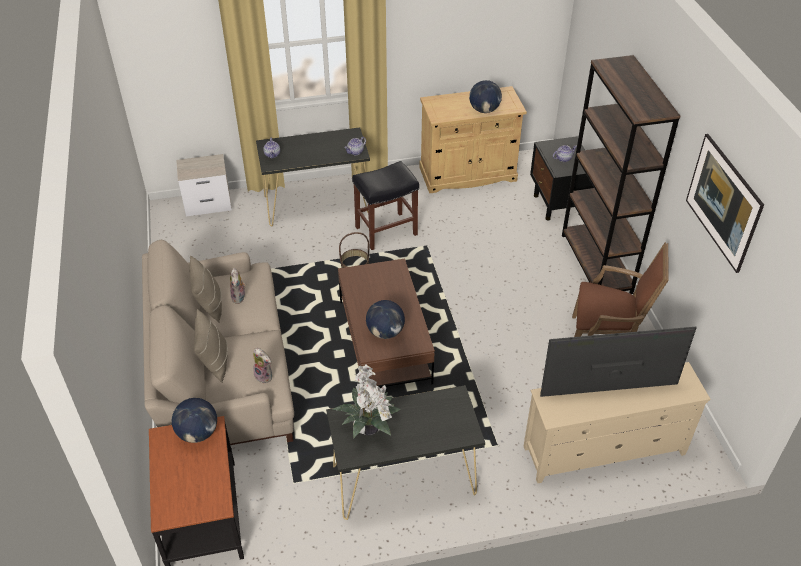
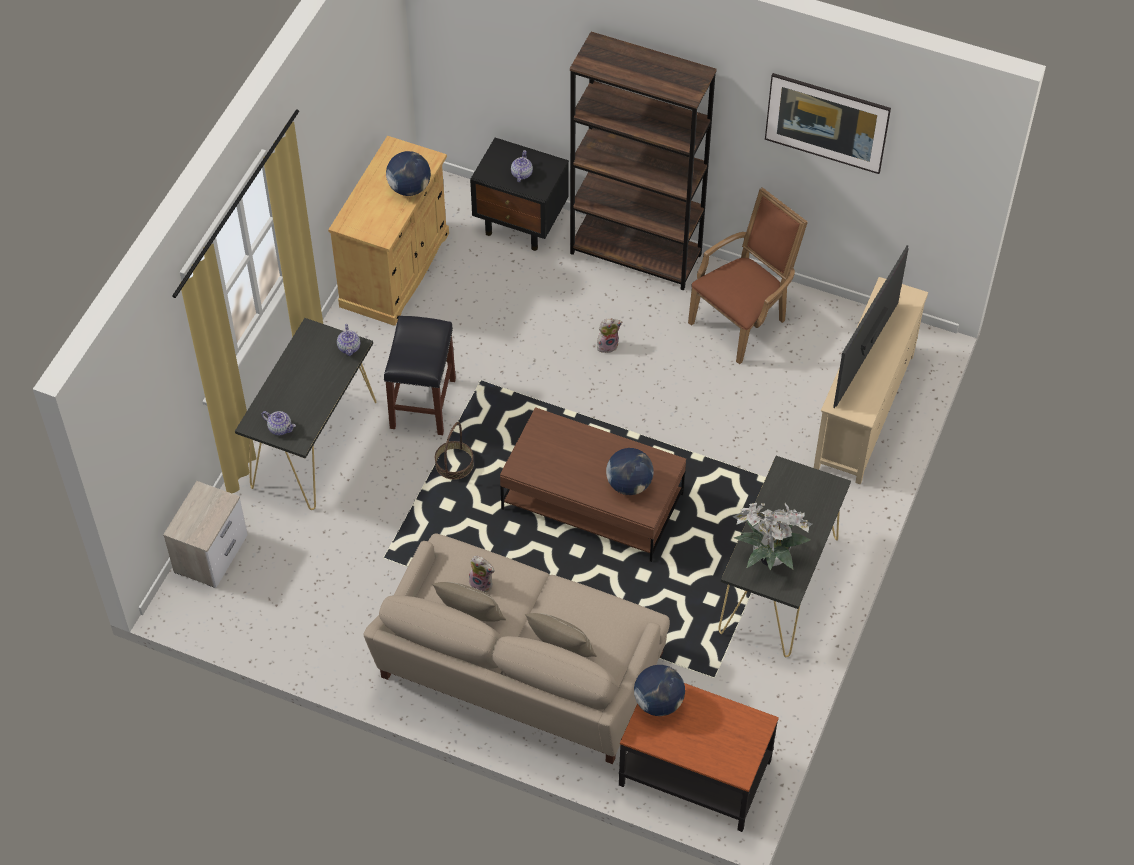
camera: 55 degrees left, 10 degrees up
plush toy [253,348,272,383] -> plush toy moved to [597,318,622,353]

